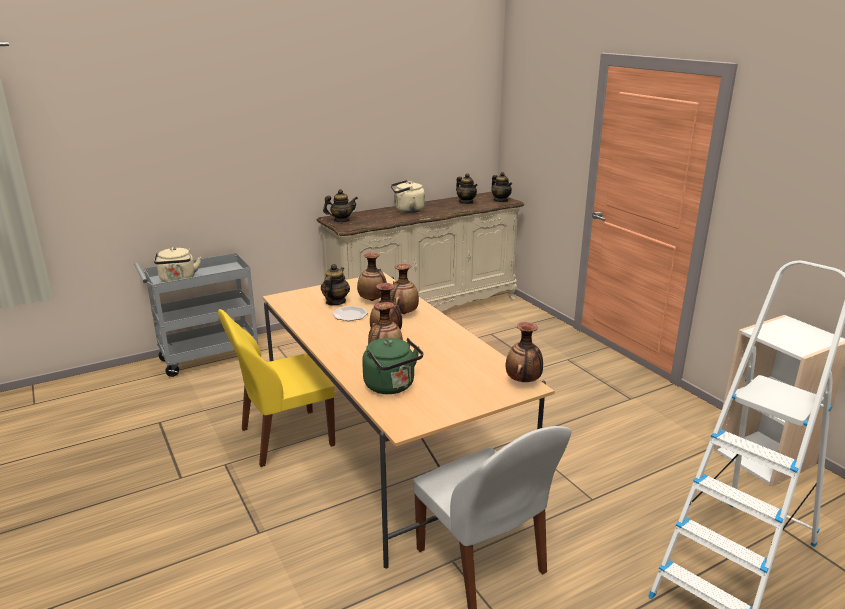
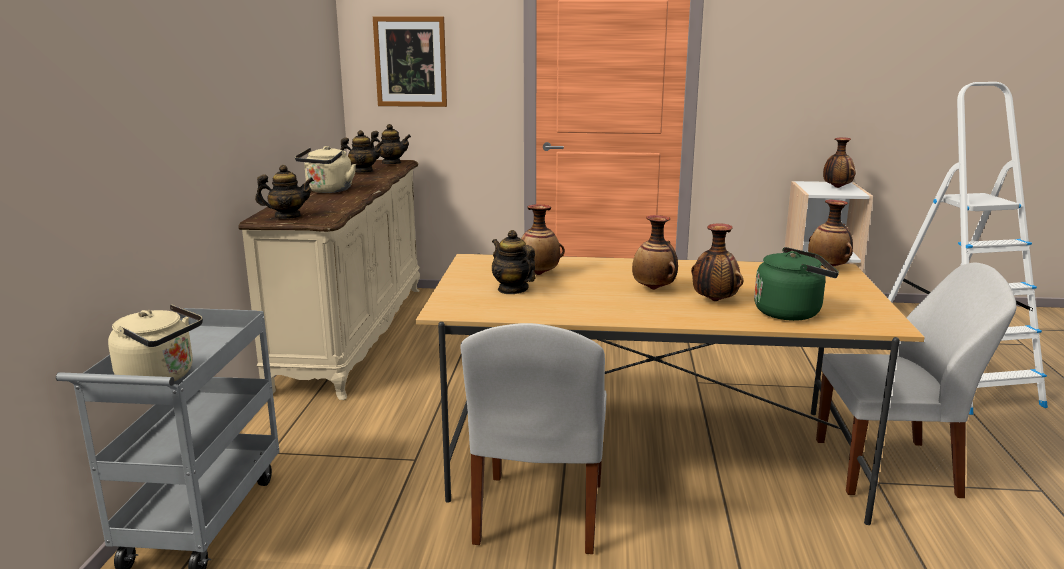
camera: 55 degrees left, 5 degrees down
yellow chair [218,309,335,467] -> white chair [461,323,607,554]
teapot [323,189,358,222] -> teapot turned 60 degrees clockwise [255,165,314,219]
plate [332,306,368,321] -> none
vase [390,264,419,314] -> vase moved to [823,137,856,188]
none -> picture [373,16,447,107]

